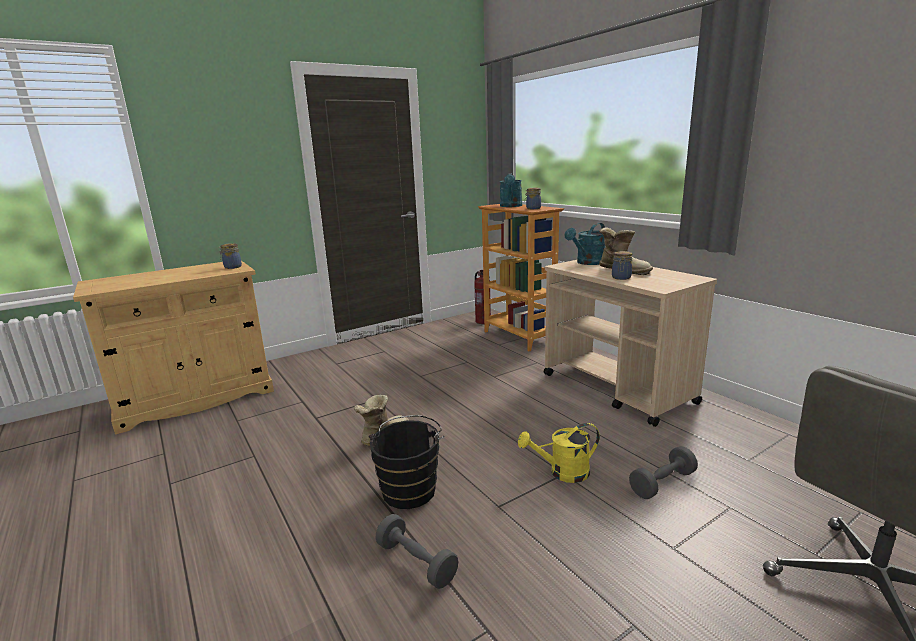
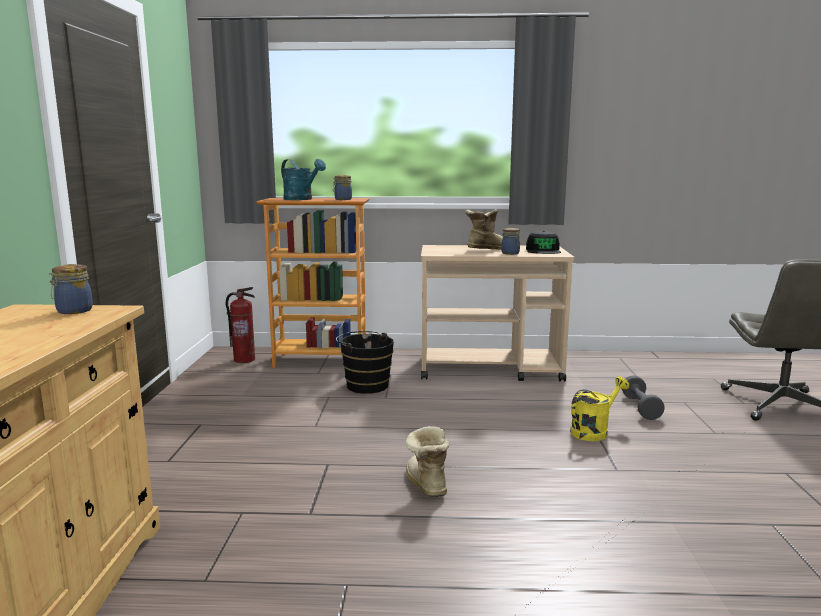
camera: 55 degrees left, 5 degrees down
black bucket [369,415,444,509] -> black bucket moved to [336,331,394,394]
grey dumbbell [375,514,458,589] -> none
yellow watering can [518,423,600,483] -> yellow watering can turned 150 degrees counterclockwise [570,376,629,441]
turquoise watering can [564,223,605,265] -> none
none -> black cap [526,231,561,254]

